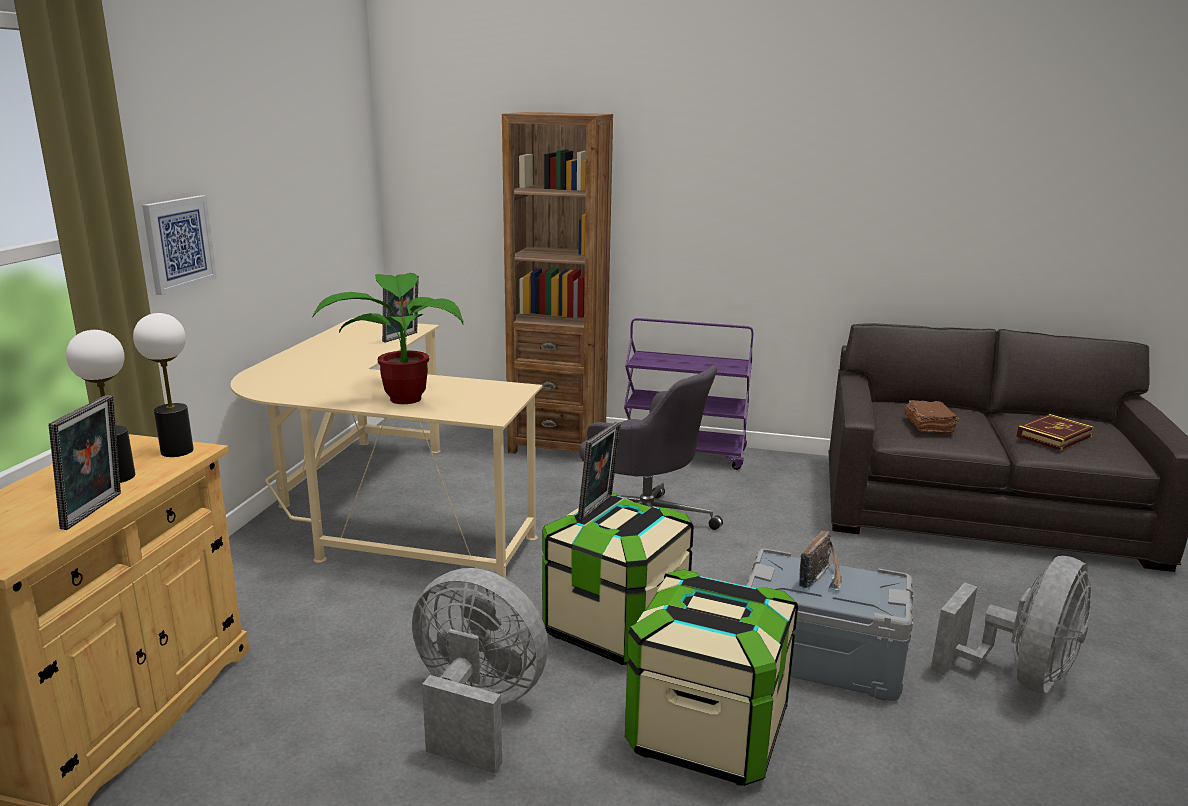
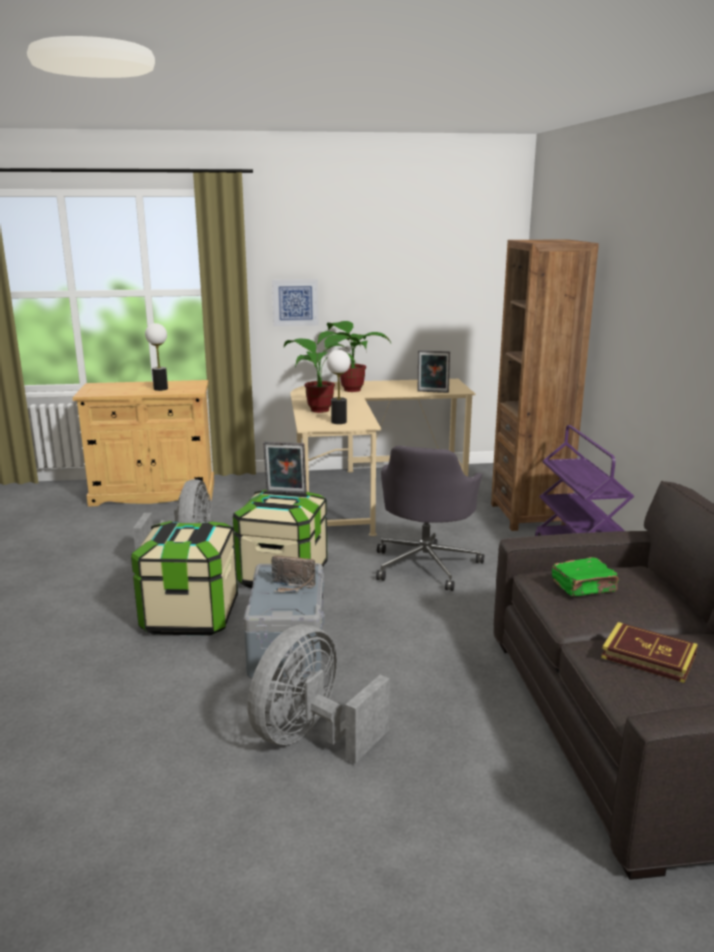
camera: 70 degrees right, 0 degrees up
picture frame [49,395,121,530] -> none
table lamp [133,313,194,457] -> table lamp moved to [327,350,350,424]
brown book [905,400,959,434] -> green book [552,557,619,596]
grey fan [931,556,1092,694] -> grey fan turned 105 degrees clockwise [248,625,390,763]
none -> potted plant [317,321,391,392]

